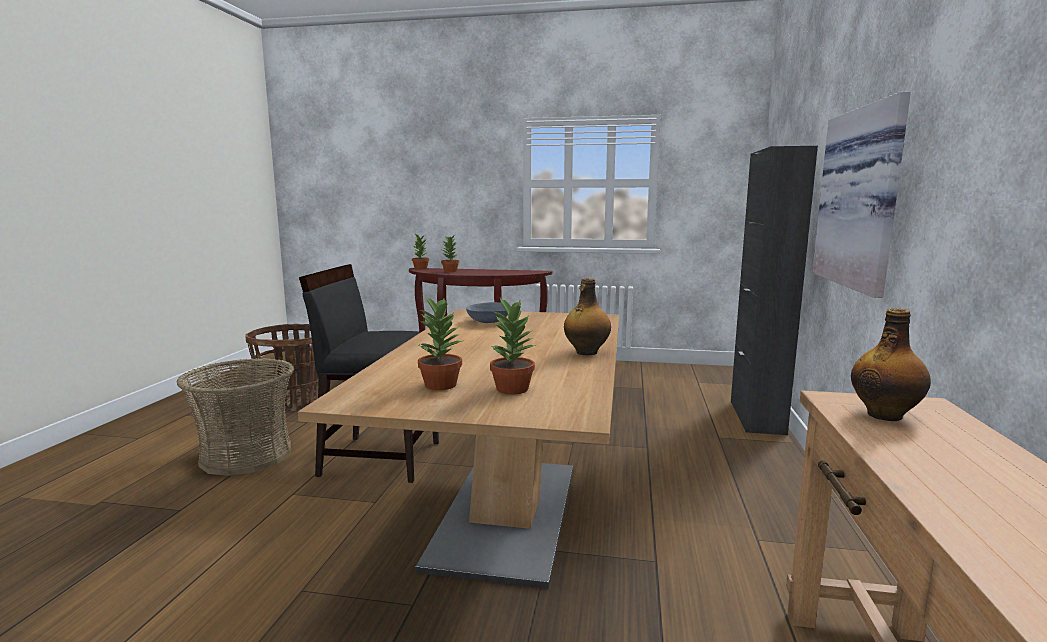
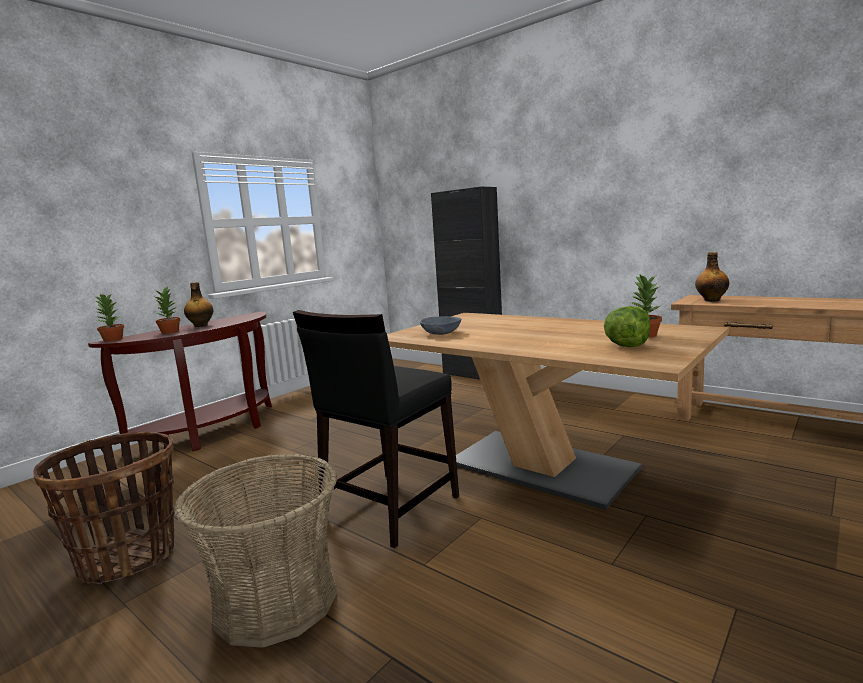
camera: 60 degrees left, 0 degrees up
potted plant [418,296,464,390] -> lettuce [604,306,650,347]
bottle [564,278,611,355] -> bottle moved to [184,282,213,327]
picture [812,91,911,298] -> none

